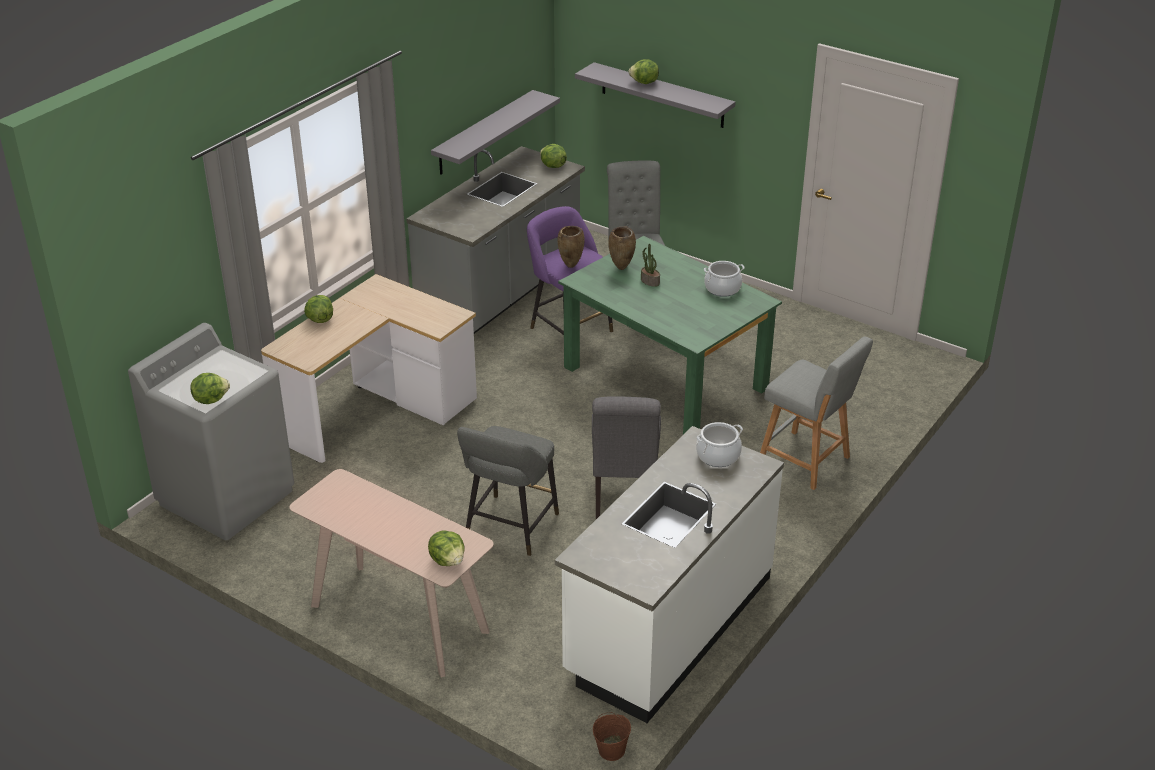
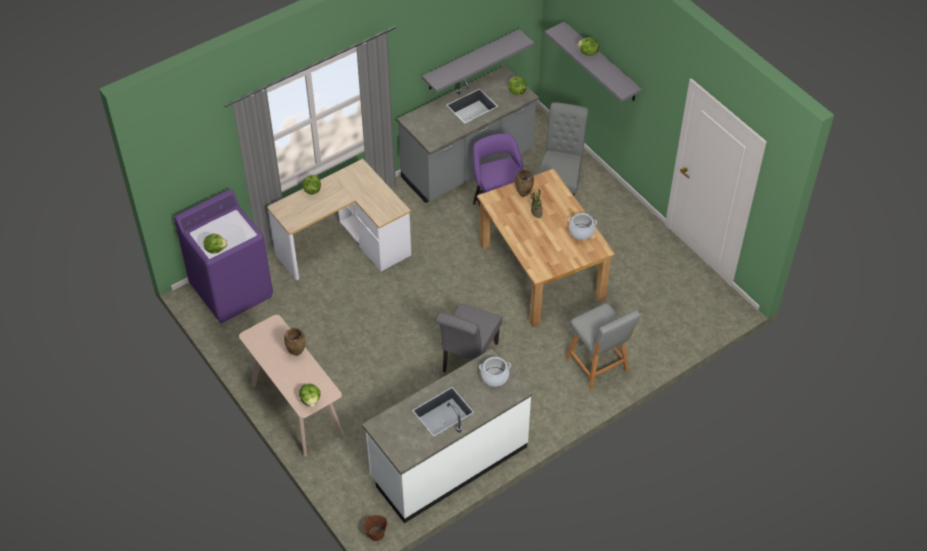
camera: 20 degrees right, 15 degrees up
grey washing machine [128,323,294,540] -> purple washing machine [174,189,273,323]
grey stool [457,426,559,556] -> none
brown vase [558,226,585,268] -> brown vase moved to [284,328,306,356]
green dining table [558,236,782,435] -> brown dining table [477,169,615,328]

